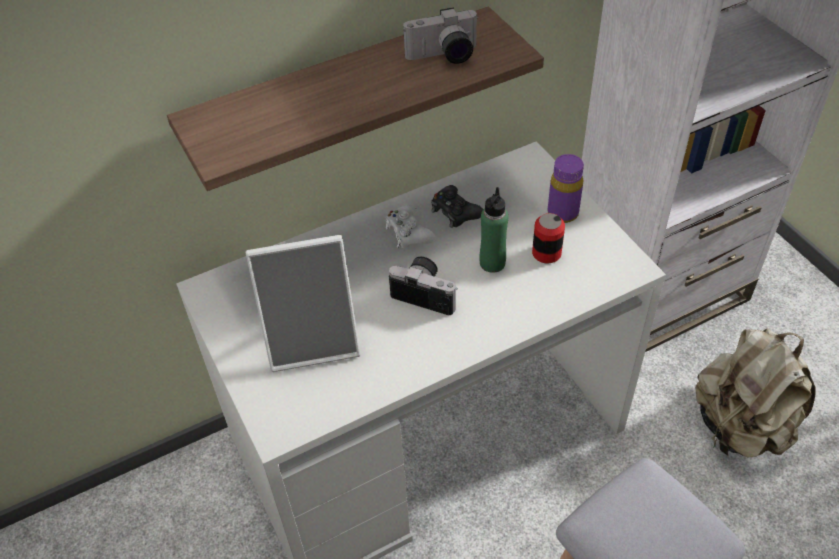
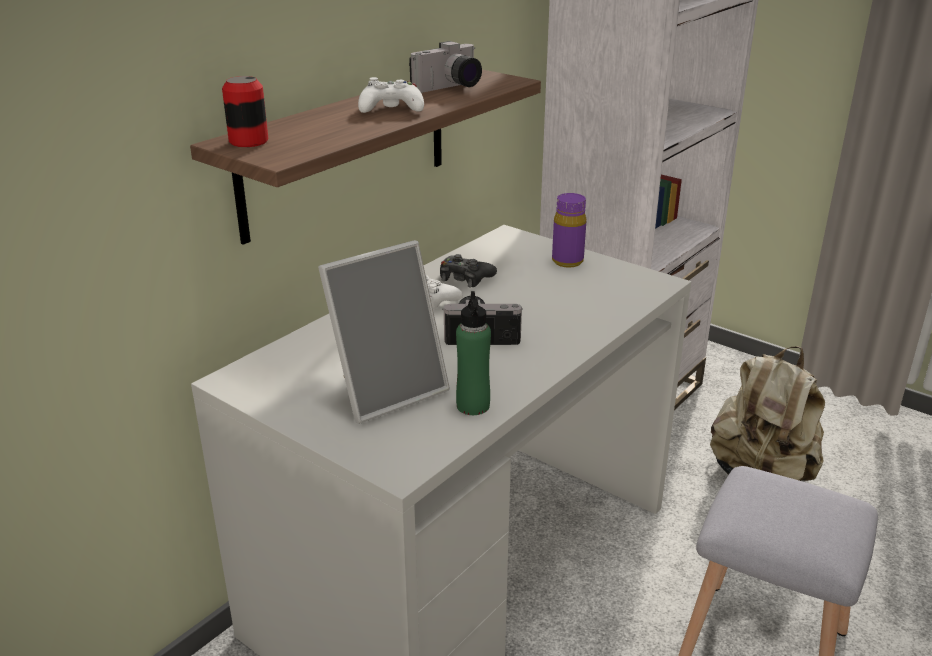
camera: 25 degrees left, 20 degrees down
green bottle [479,187,508,273] -> green bottle moved to [456,291,491,415]
can [532,213,565,263] -> can moved to [222,76,268,147]
none -> white game controller [358,77,424,113]

